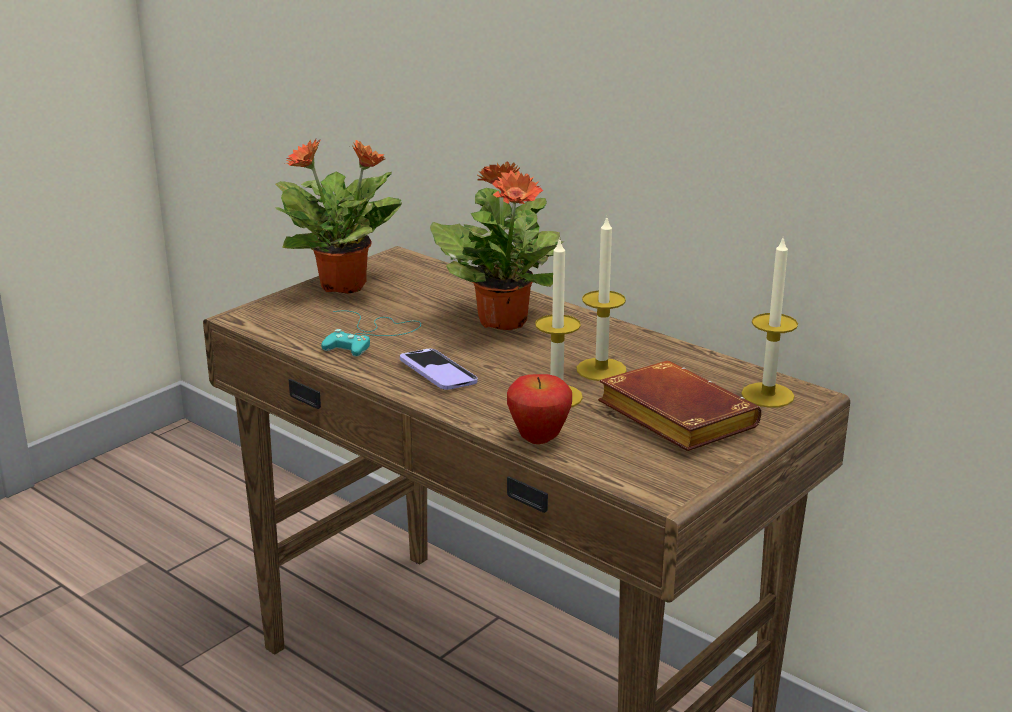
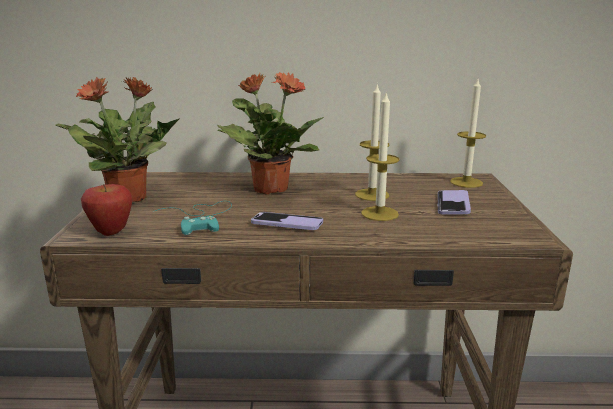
camera: 40 degrees left, 5 degrees down
apple [507,374,572,444] -> apple moved to [81,184,133,236]
brown book [598,361,761,451] -> phone [437,190,471,215]

